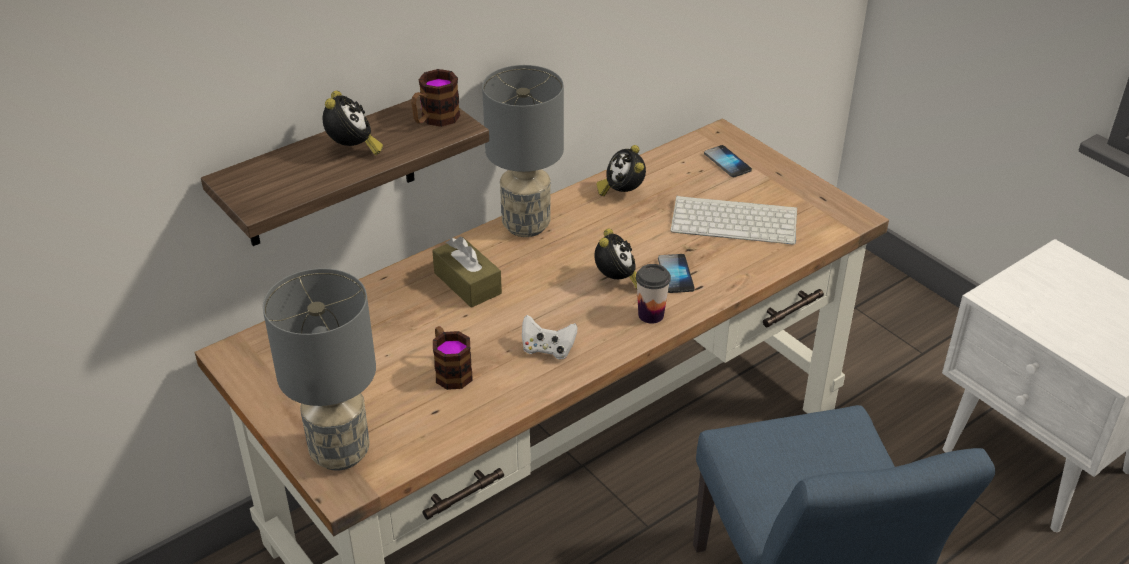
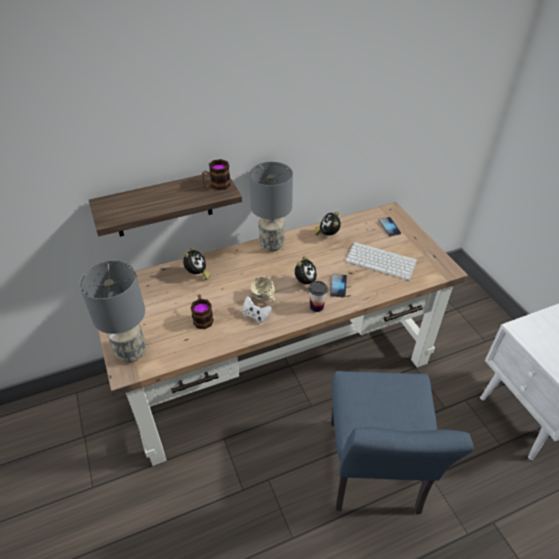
camera: 15 degrees right, 5 degrees up
alarm clock [323,91,383,155] -> alarm clock moved to [183,247,211,280]
brown tissue box [432,237,502,308] -> none
none -> beige mug [251,276,275,302]

